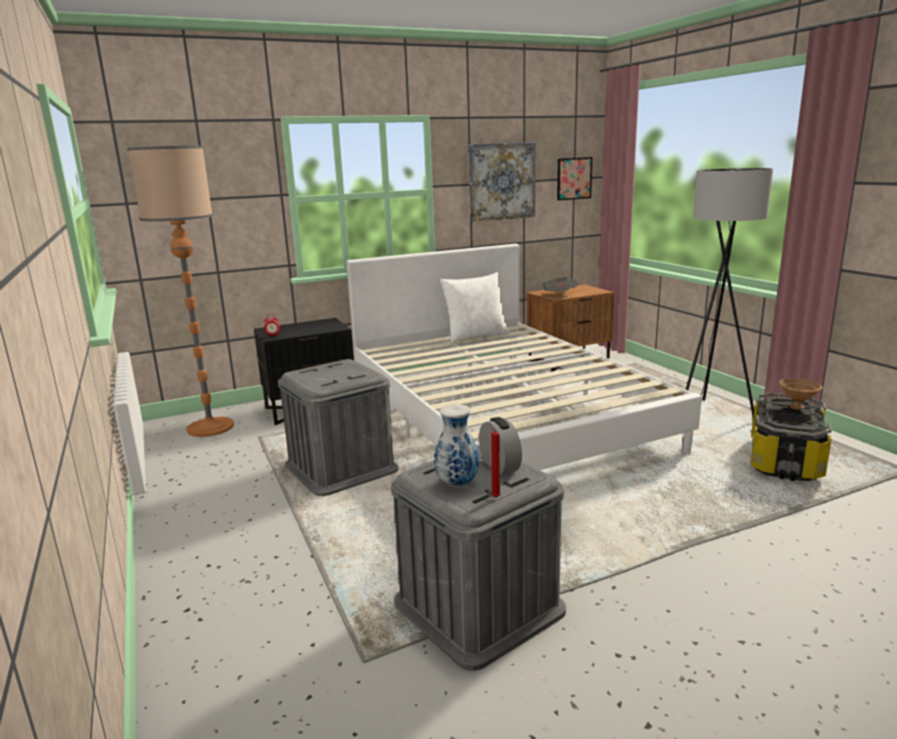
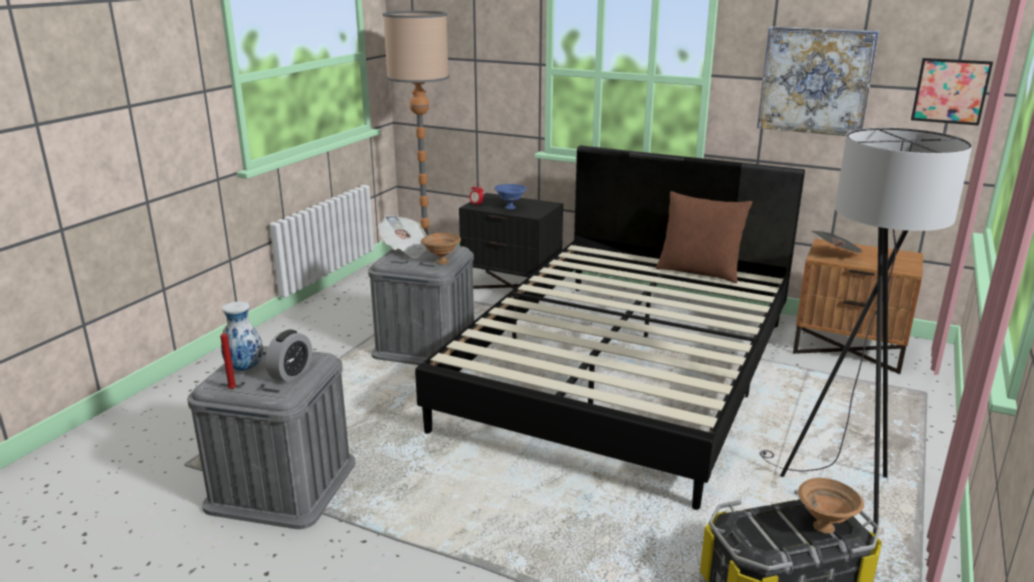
camera: 50 degrees right, 5 degrees up
white bed [346,244,702,470] -> black bed [415,145,805,510]
white pillow [440,272,510,343] -> brown pillow [656,191,752,283]
none -> newspaper [378,215,428,258]
none -> brown bowl [421,233,461,265]
none -> blue bowl [494,184,527,209]

